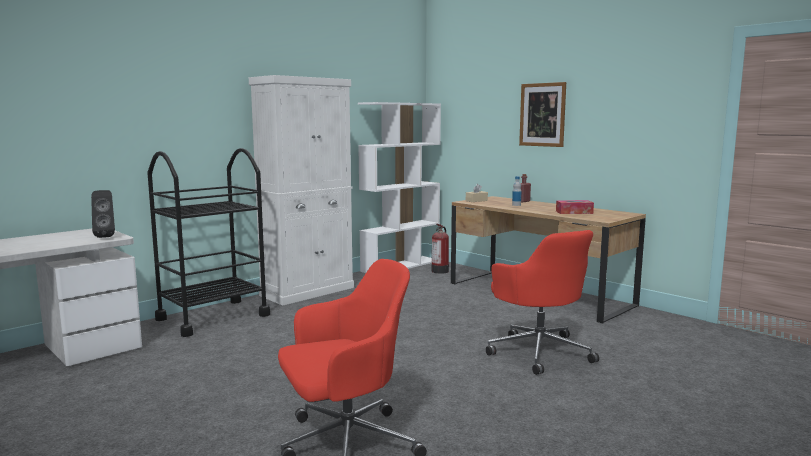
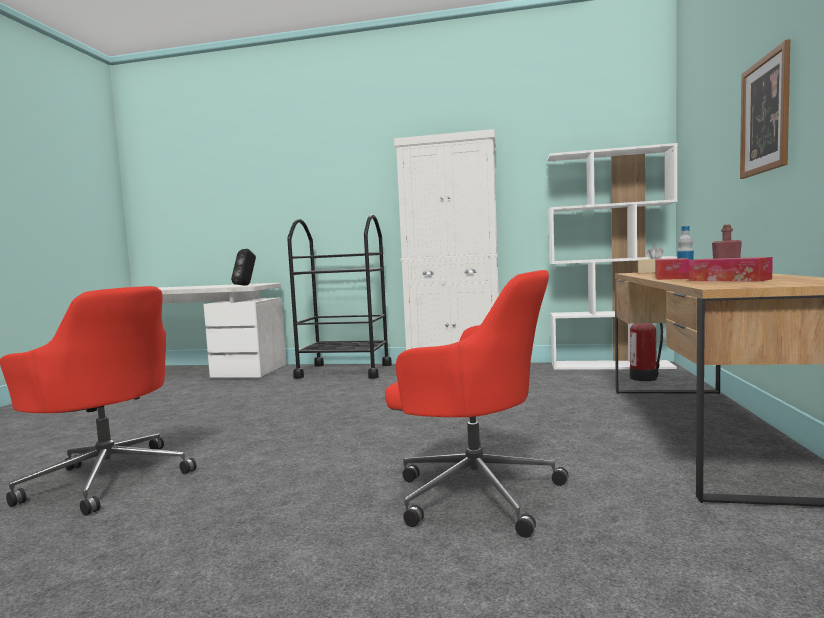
camera: 55 degrees right, 5 degrees down
red office chair [486,230,599,375] -> red office chair turned 90 degrees counterclockwise [385,270,569,538]
none -> tissue box [655,258,690,280]

